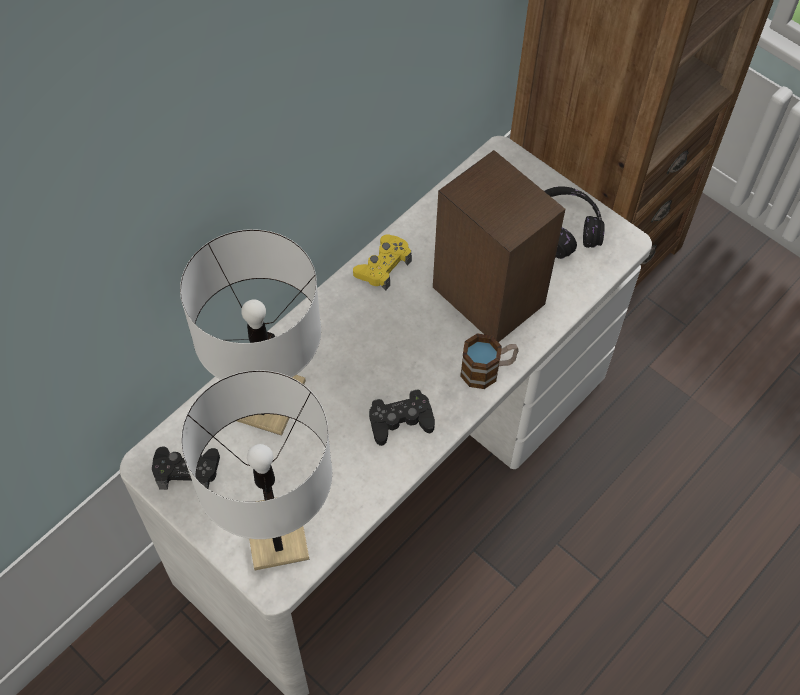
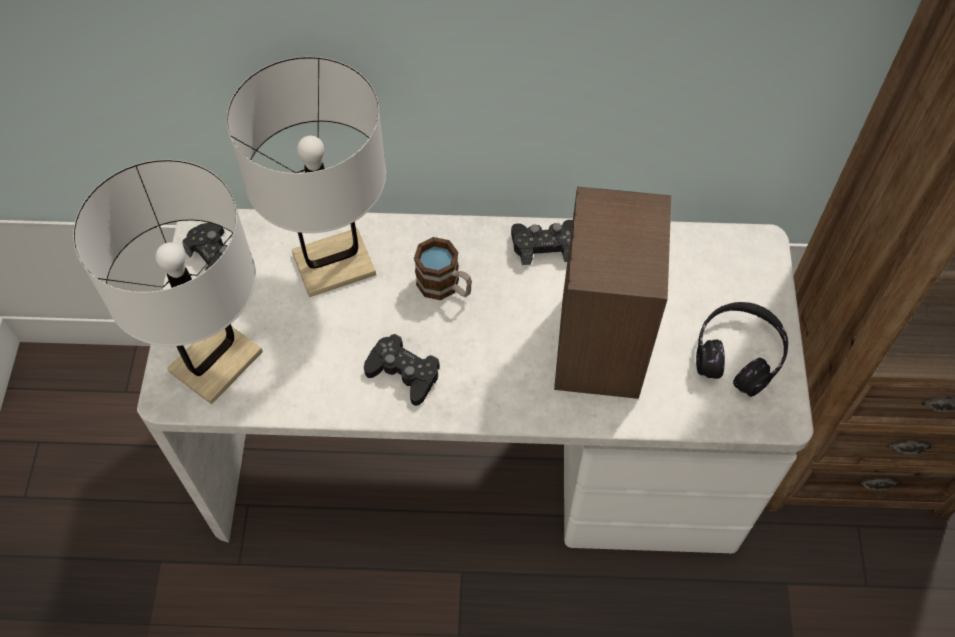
camera: 50 degrees right, 0 degrees up
yellow game controller [353,235,412,290] -> black game controller [511,220,573,265]
mug [460,333,519,389] -> mug moved to [414,237,472,300]

